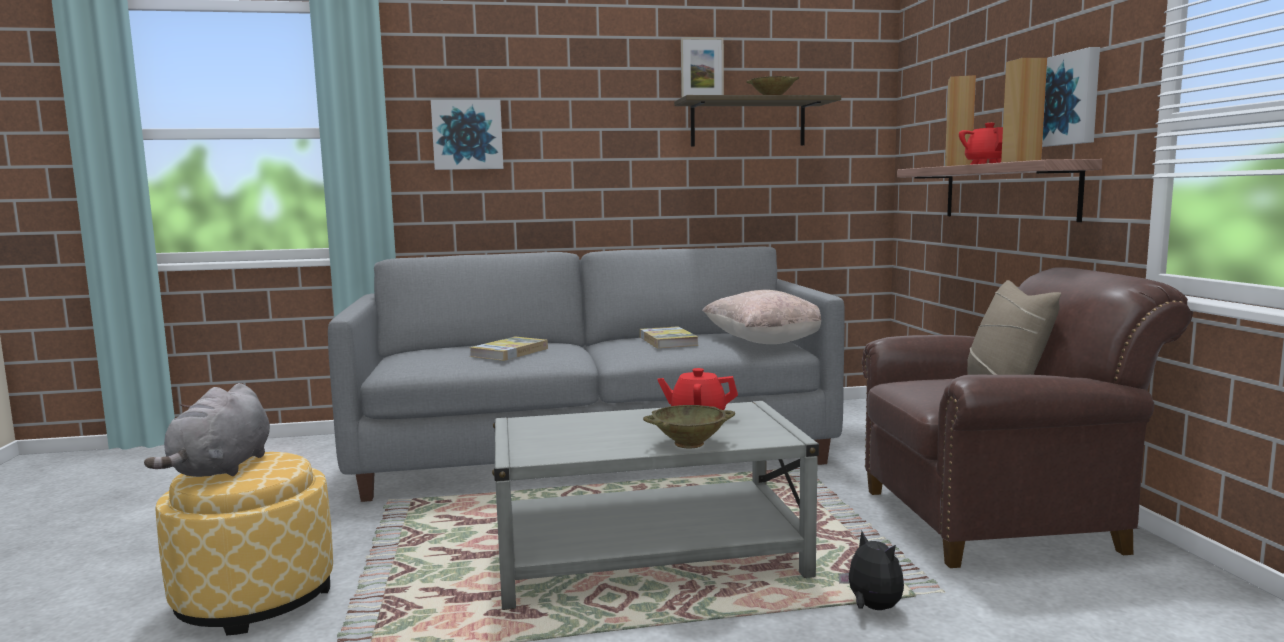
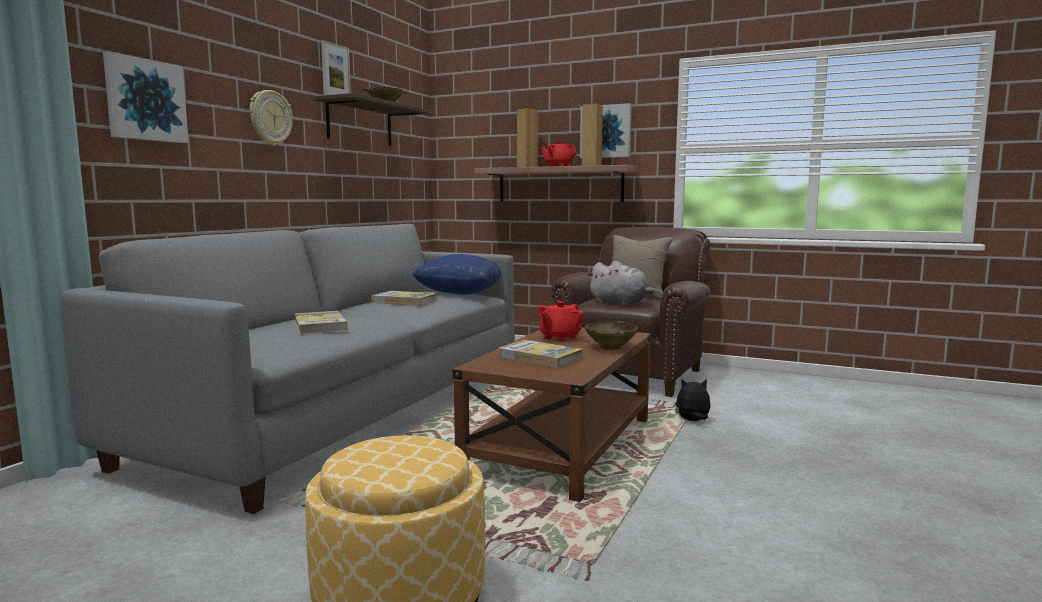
camera: 55 degrees left, 0 degrees up
grey plush toy [144,383,270,477] -> grey plush toy moved to [587,261,653,306]
grey coffee table [492,401,819,610] -> brown coffee table [453,327,652,502]
beige pillow [702,290,821,344] -> blue pillow [412,254,501,295]
none -> wall clock [250,90,293,146]
none -> book [498,340,583,368]

